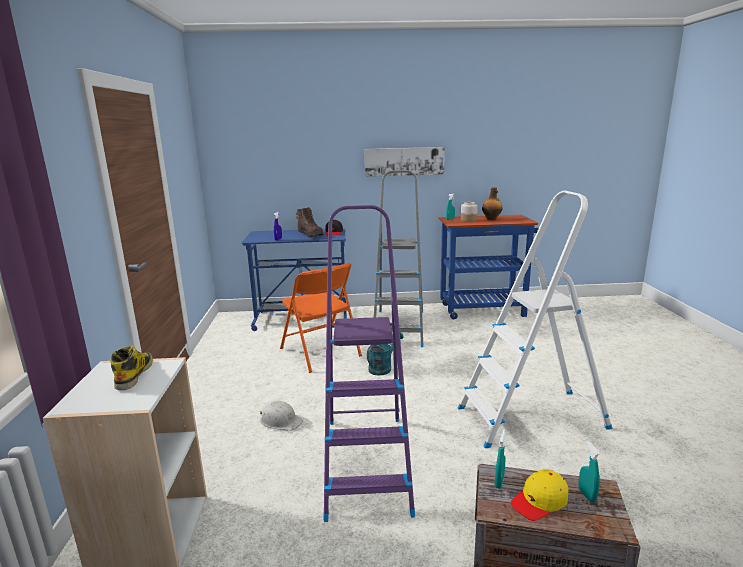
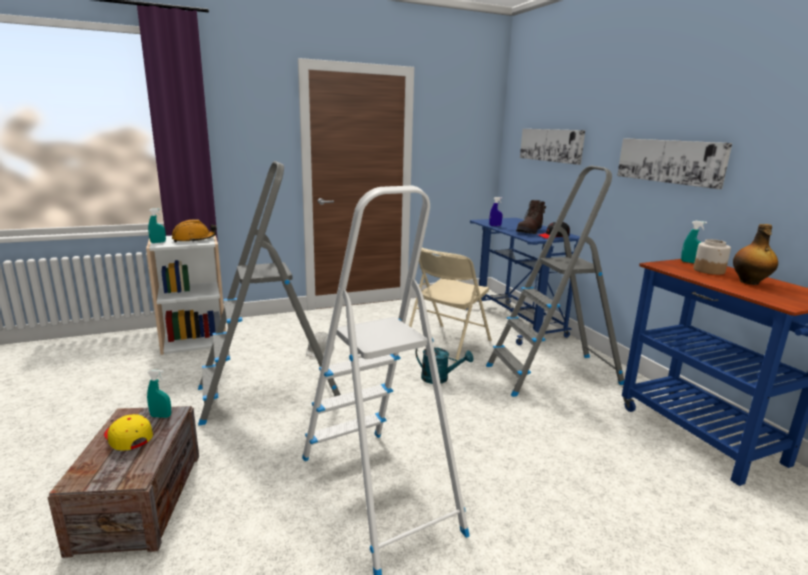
camera: 70 degrees right, 0 degrees up
boot [110,346,153,390] -> orange hard hat [172,220,217,243]
orange chair [280,263,362,373] -> beige chair [409,248,492,363]
purple step ladder [324,205,415,522] -> grey step ladder [198,161,341,425]
turquoise spray bottle [578,441,600,503] -> turquoise spray bottle moved to [148,208,166,243]
none -> picture [520,129,585,165]

